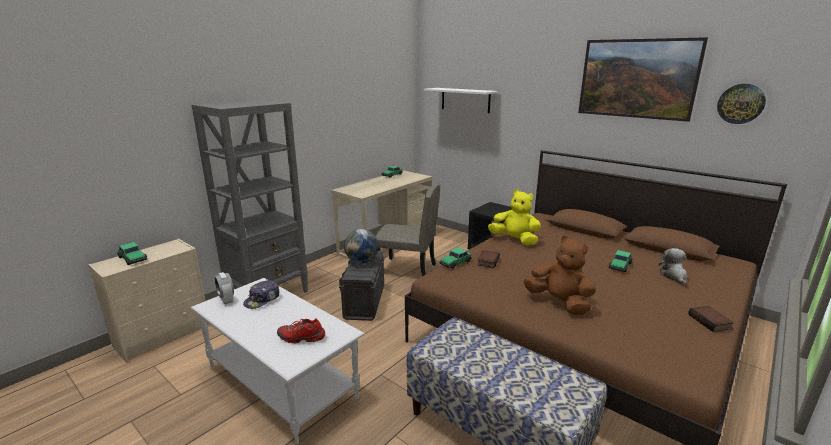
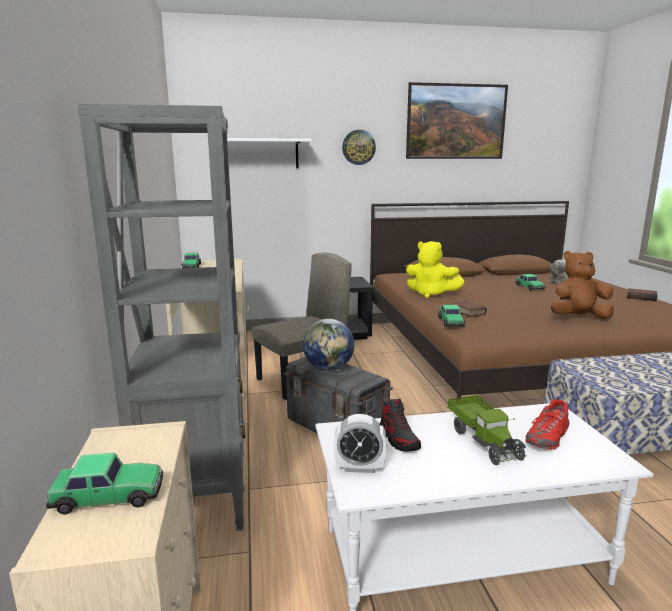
camera: 50 degrees left, 5 degrees down
cap [243,280,279,309] -> shoe [380,398,421,452]
yellow plush toy [488,189,541,245] -> yellow plush toy turned 135 degrees counterclockwise [406,241,465,298]
wall clock [717,84,766,124] -> wall clock moved to [342,130,376,165]
none -> toy truck [448,395,526,465]

